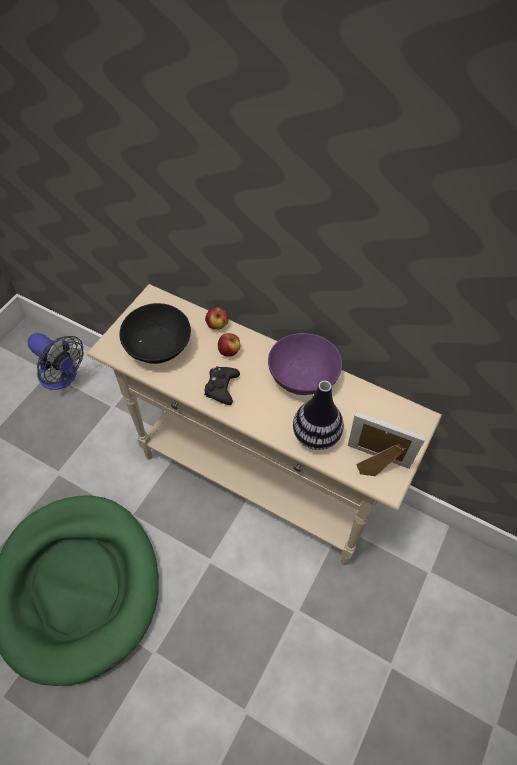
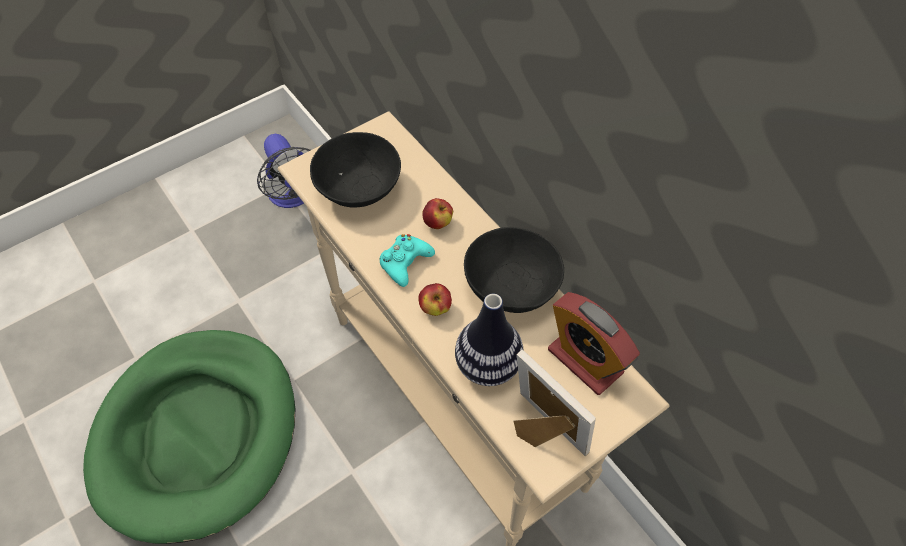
camera: 25 degrees right, 0 degrees up
black game controller [204,366,240,405] -> turquoise game controller [379,234,435,287]
apple [205,307,228,329] -> apple moved to [419,283,452,316]
purple bowl [268,333,342,395] -> black bowl [464,227,564,313]
none -> alarm clock [548,292,640,395]

